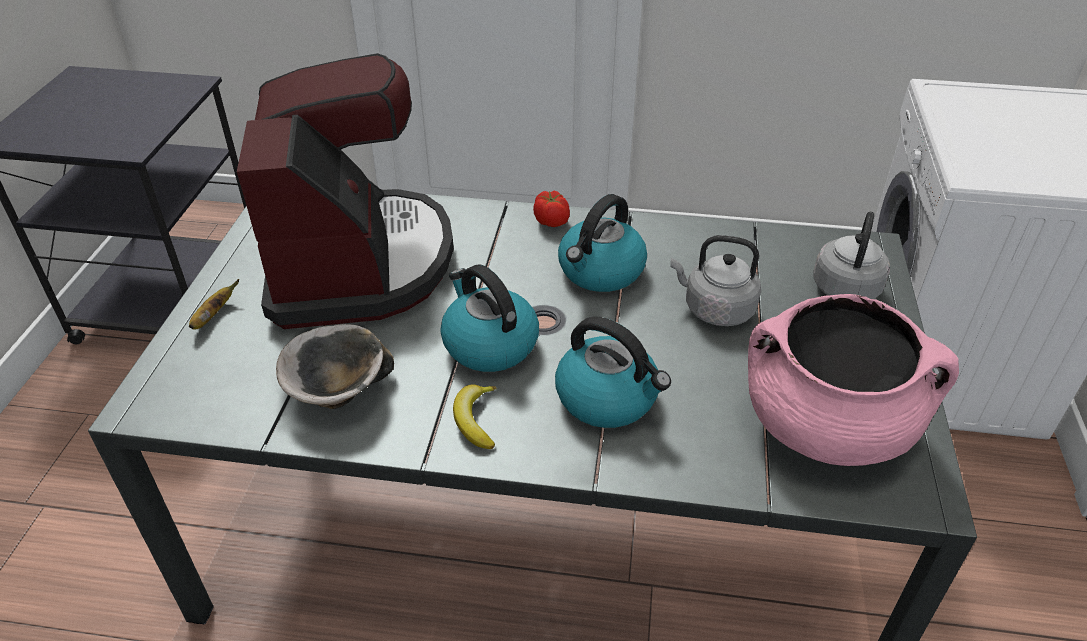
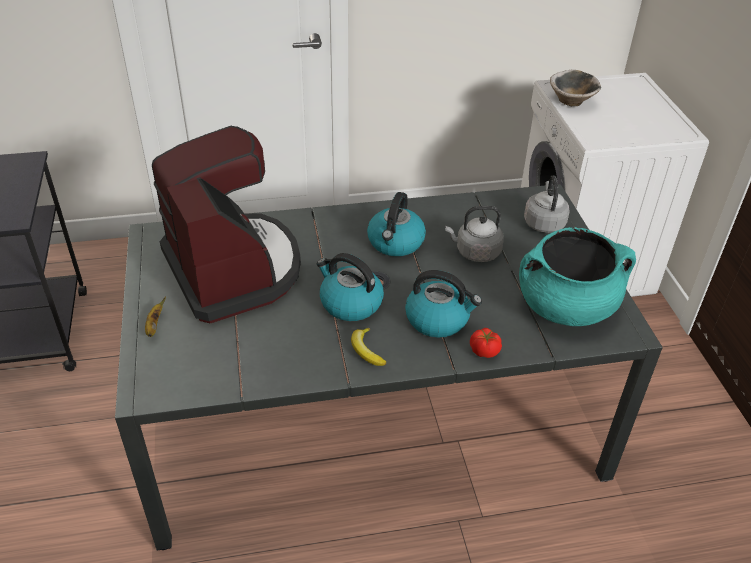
camera: 20 degrees left, 0 degrees up
bowl [276,324,394,409] -> bowl moved to [550,70,601,106]
tomato [533,191,570,227] -> tomato moved to [470,328,502,358]
pink cooking pot [748,294,959,466] -> turquoise cooking pot [519,227,636,326]

